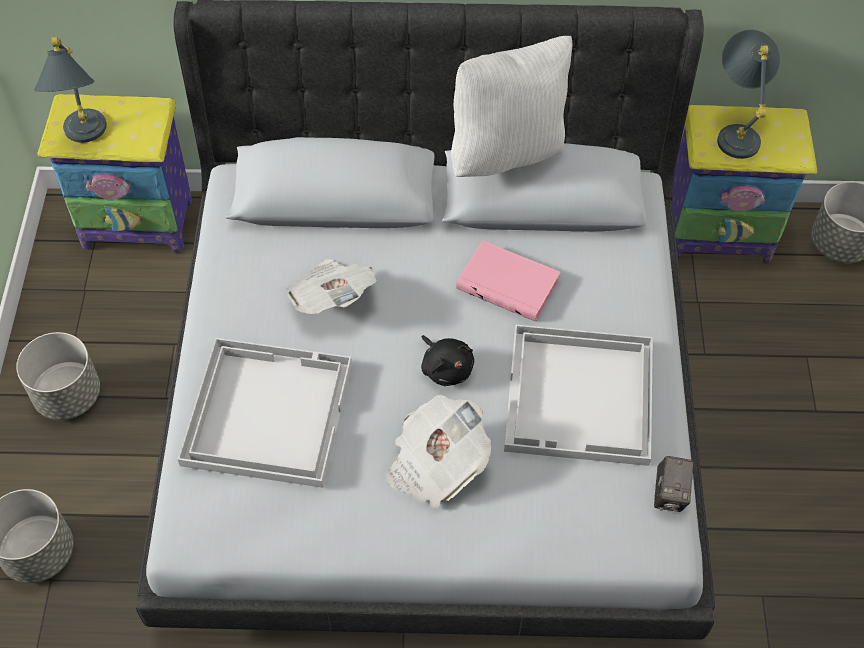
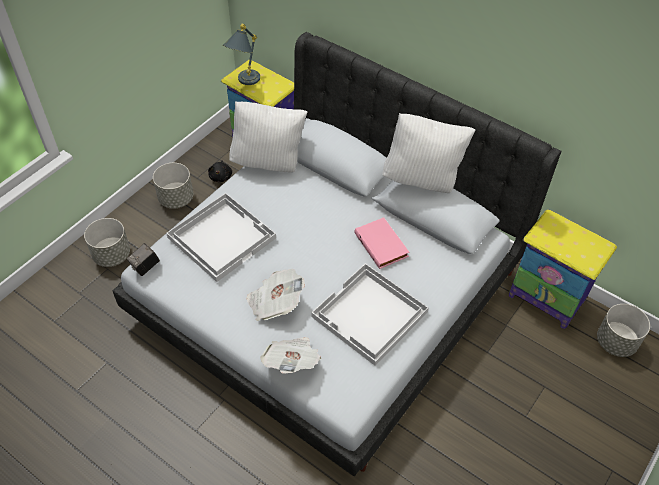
camera: 35 degrees right, 5 degrees down
newspaper [286,259,377,314] -> newspaper moved to [260,337,321,373]
black plush toy [421,335,474,386] -> black plush toy moved to [208,161,232,182]
camera [654,456,694,512] -> camera moved to [127,243,160,276]
grey table lamp [717,30,780,159] -> none
none -> white pillow [229,101,307,173]

